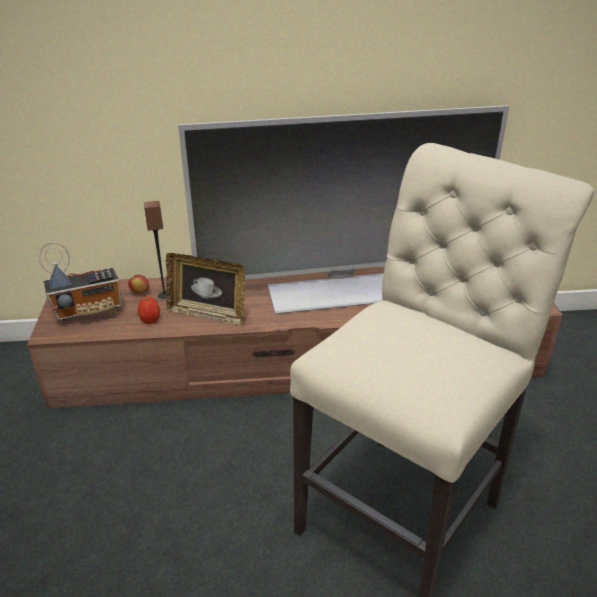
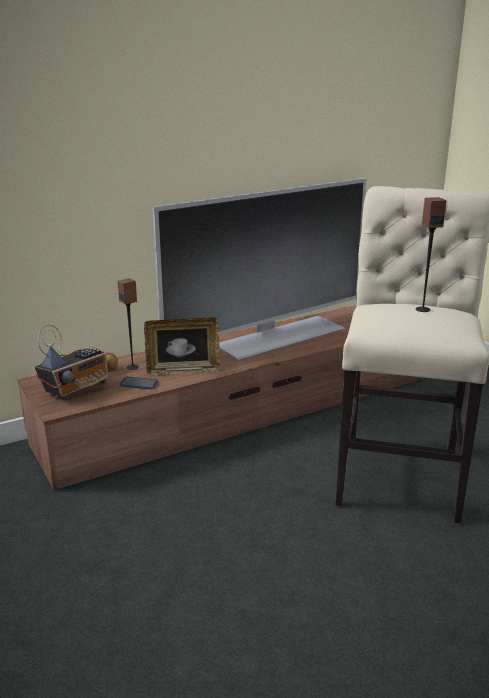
camera: 25 degrees left, 10 degrees down
apple [138,296,160,324] -> phone [120,377,158,390]
none -> speaker [416,197,446,312]

